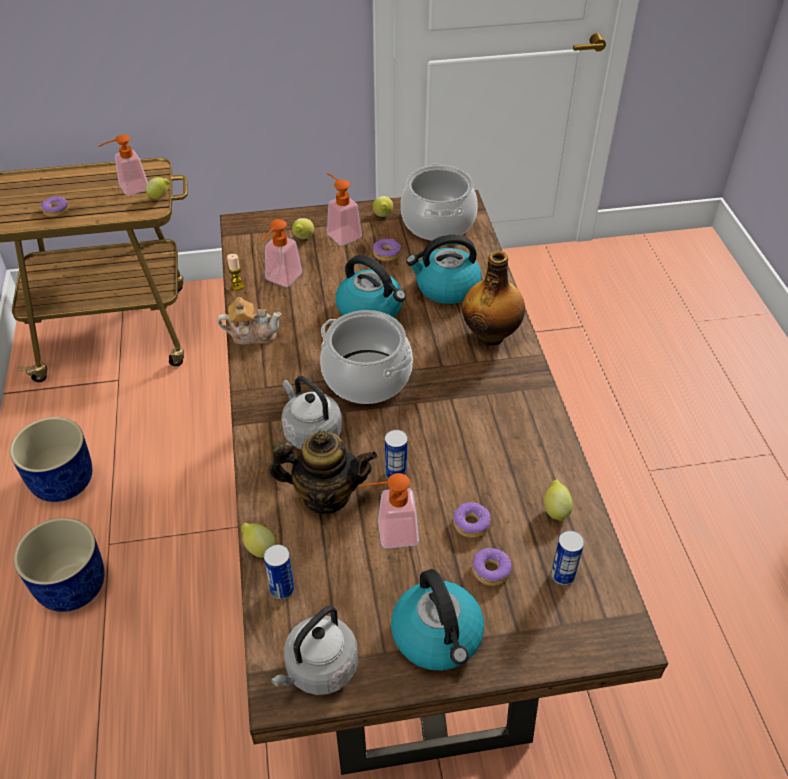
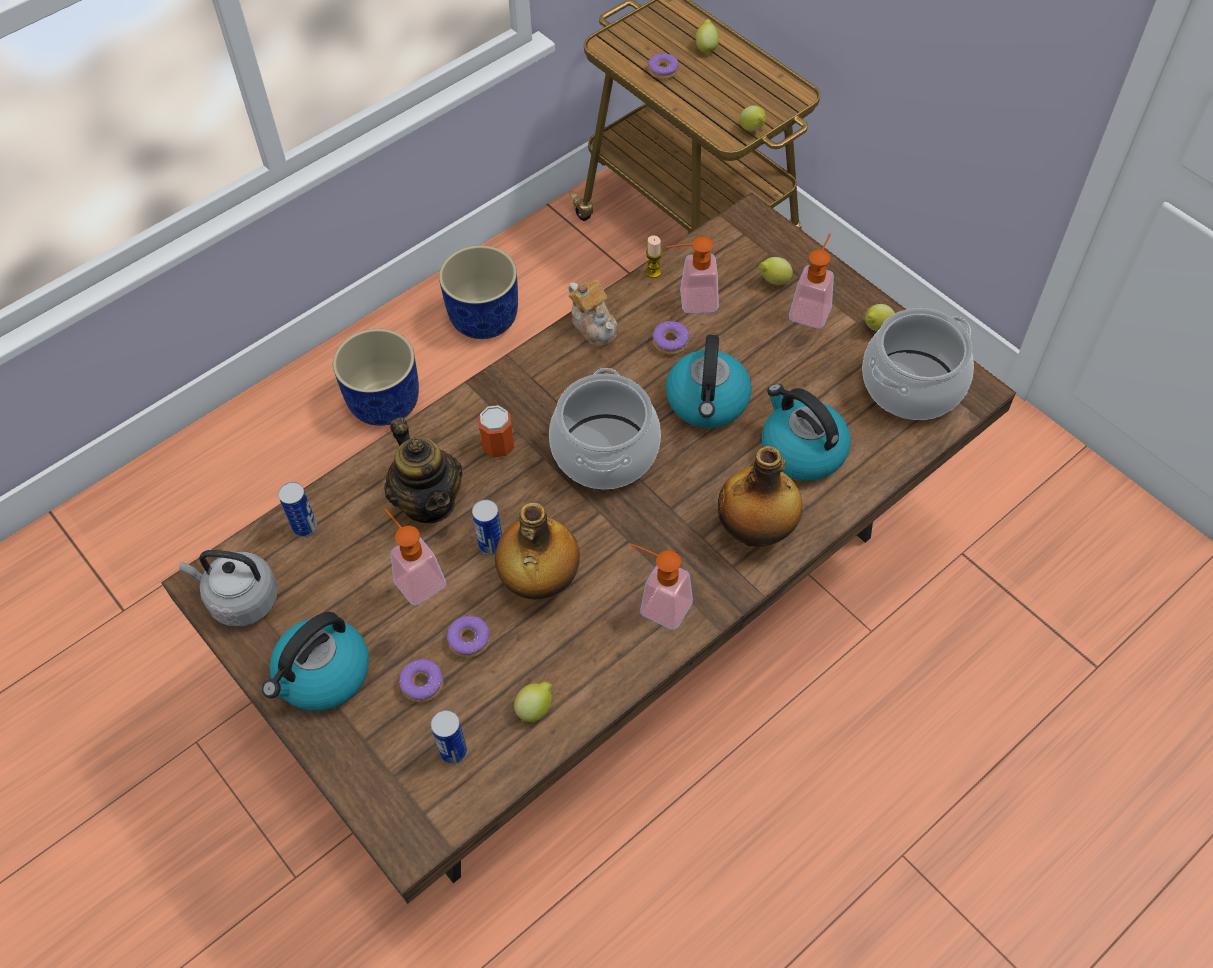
camera: 60 degrees right, 10 degrees up
soap dispenser [99,134,148,195] -> soap dispenser moved to [631,544,693,630]
lemon [241,523,276,558] -> lemon moved to [696,19,719,55]
grey kettle [281,376,342,450] -> can [478,405,514,458]
donut [373,238,401,261] -> donut moved to [653,321,690,355]
none -> bottle [495,503,580,600]

